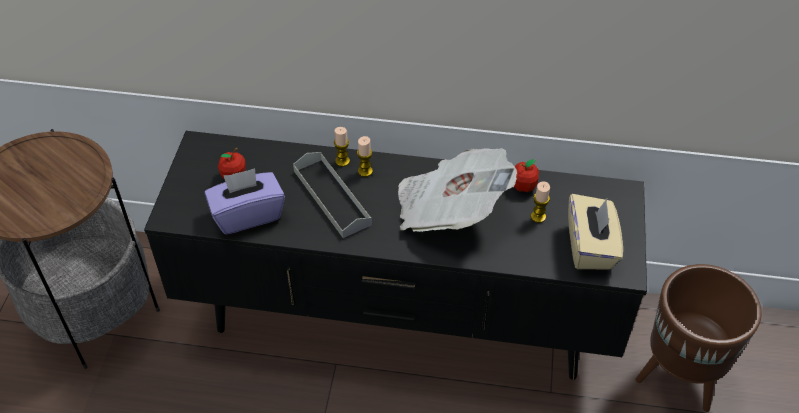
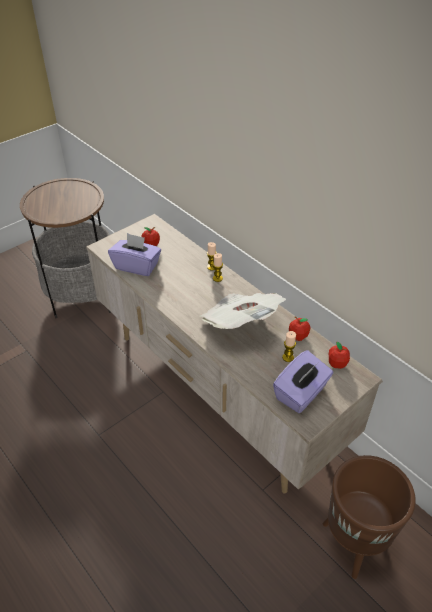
camera: 40 degrees right, 5 degrees down
black tv stand [144,131,647,380] -> beige tv stand [86,214,383,494]
grey tray [293,152,372,238] -> none
beige tissue box [568,194,623,269] -> purple tissue box [273,350,333,413]
none -> apple [329,342,350,369]

